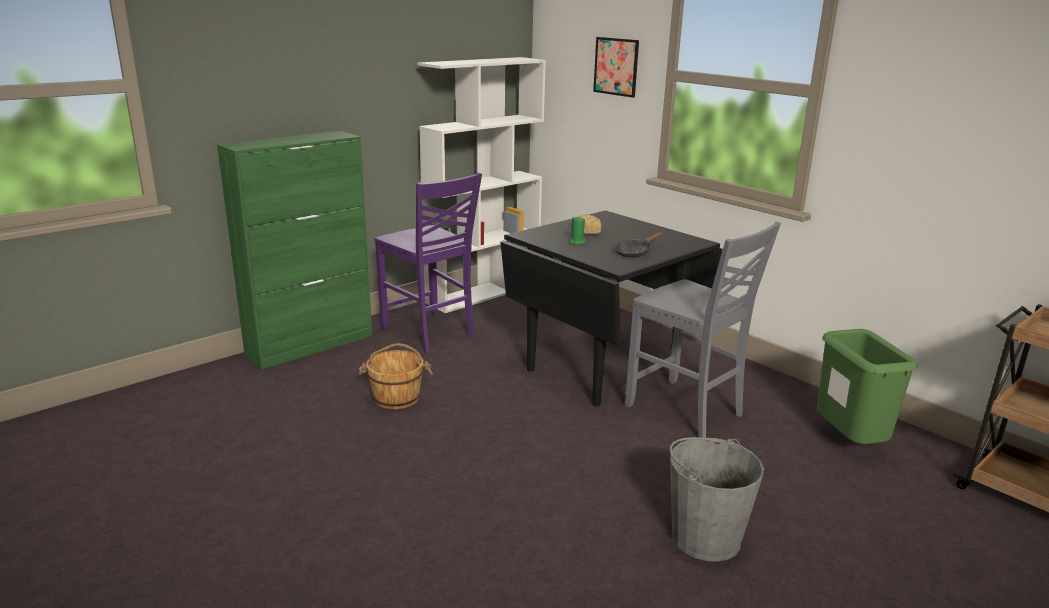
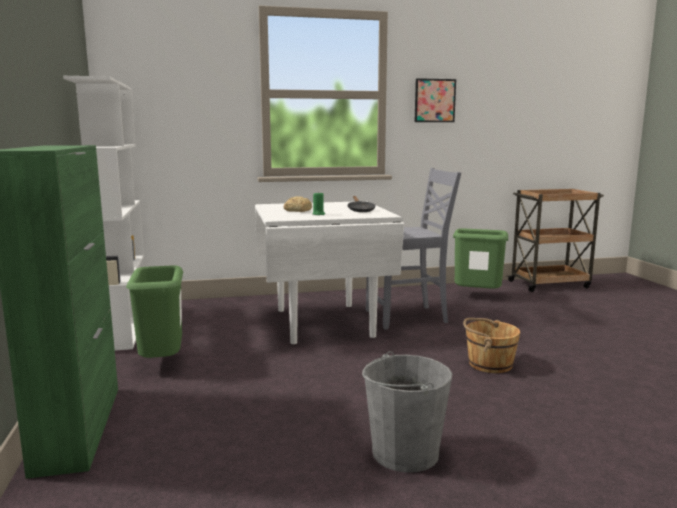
camera: 60 degrees left, 10 degrees down
brown bucket [359,343,433,409] -> brown bucket moved to [463,318,520,373]
purple chair [374,172,482,353] -> green trash can [126,265,183,358]
black dining table [500,211,722,407] -> white dining table [255,201,404,344]
picture [593,37,639,98] -> picture moved to [415,78,456,122]
grey bucket [670,437,764,562] -> grey bucket moved to [362,351,452,473]

